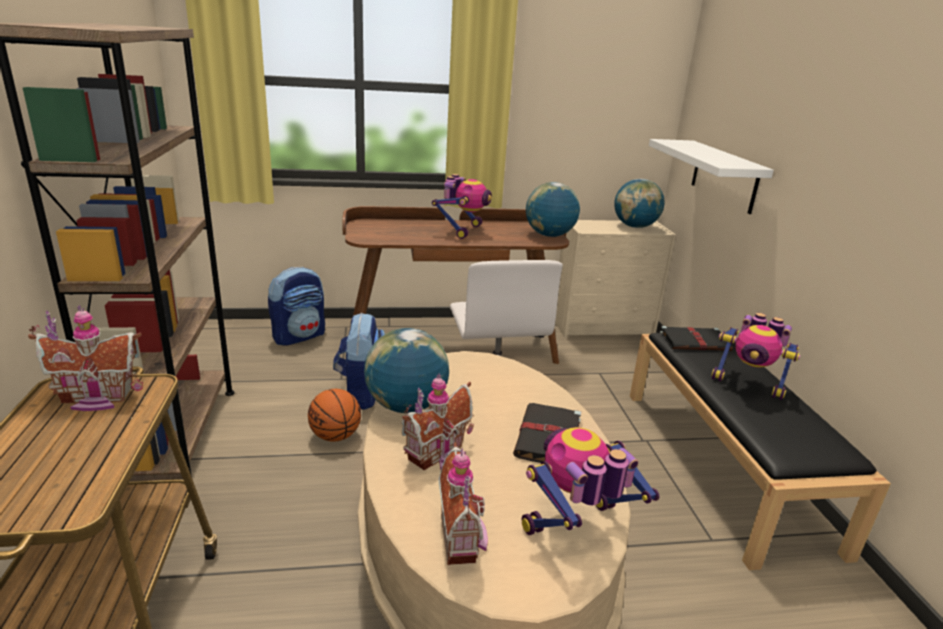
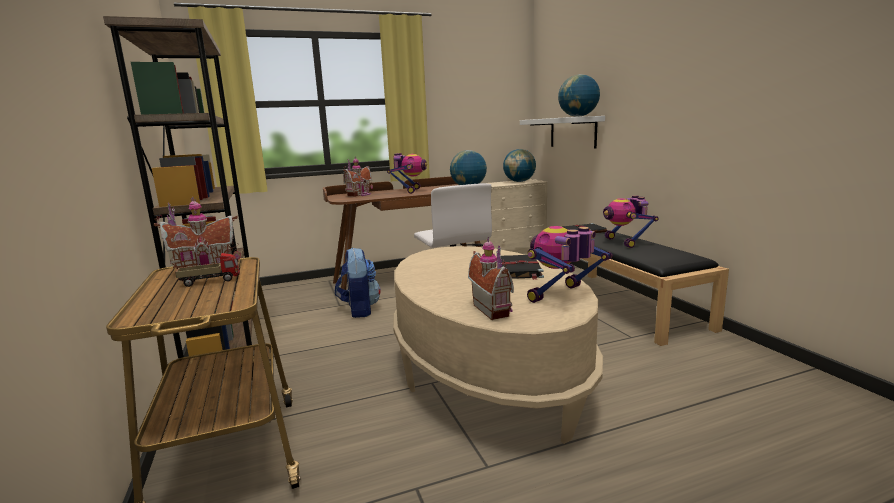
camera: 10 degrees left, 10 degrees down
backpack [268,266,325,346] -> none
basketball [308,389,361,442] -> none
globe [364,328,449,413] -> globe moved to [558,74,600,117]
toy house [402,373,474,470] -> toy house moved to [343,156,373,197]
toy robot [711,313,800,400] -> toy robot turned 60 degrees clockwise [603,195,659,248]
none -> toy truck [175,253,240,287]

